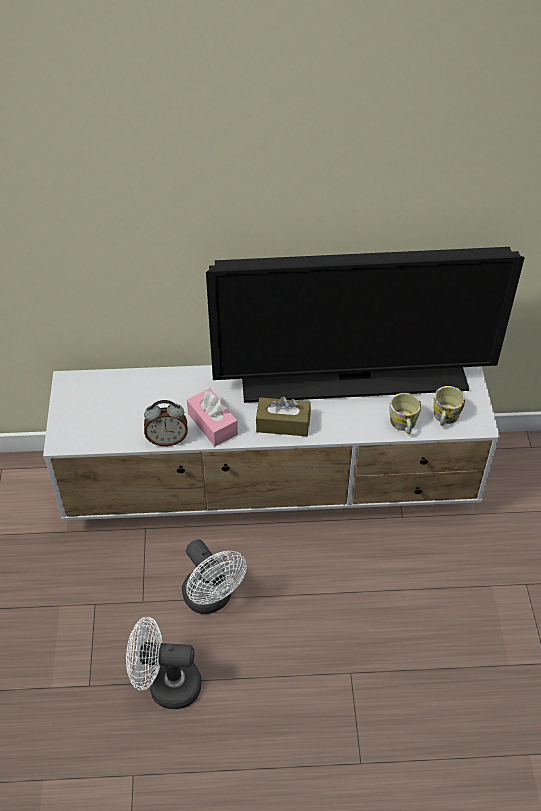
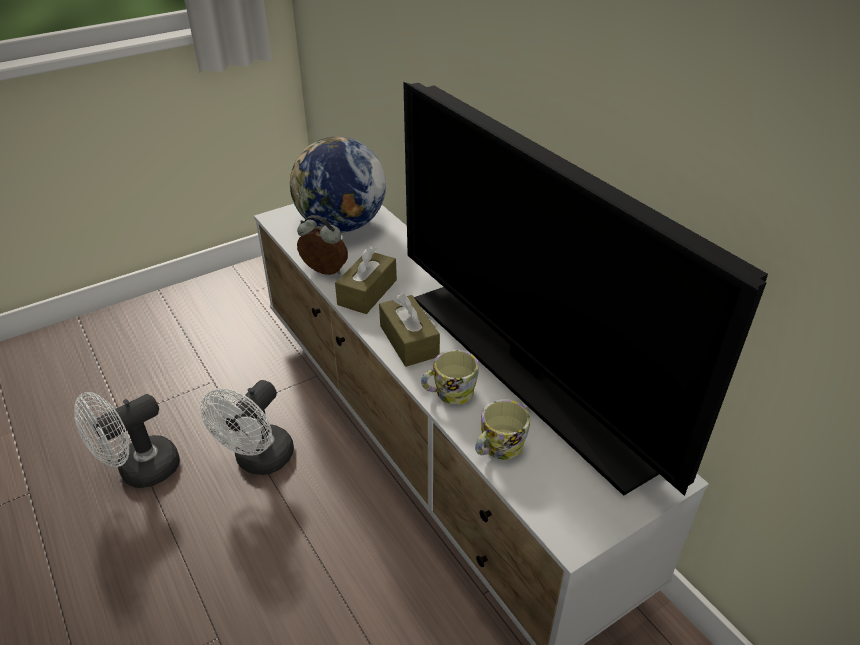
camera: 60 degrees right, 10 degrees down
white fan [126,617,201,709] -> white fan turned 105 degrees counterclockwise [74,392,180,488]
alarm clock [144,400,188,446] -> alarm clock turned 150 degrees clockwise [297,215,348,275]
pink tissue box [187,388,238,446] -> brown tissue box [335,246,397,314]
mug [434,386,465,426] -> mug moved to [421,349,479,404]
none -> globe [290,136,386,232]

